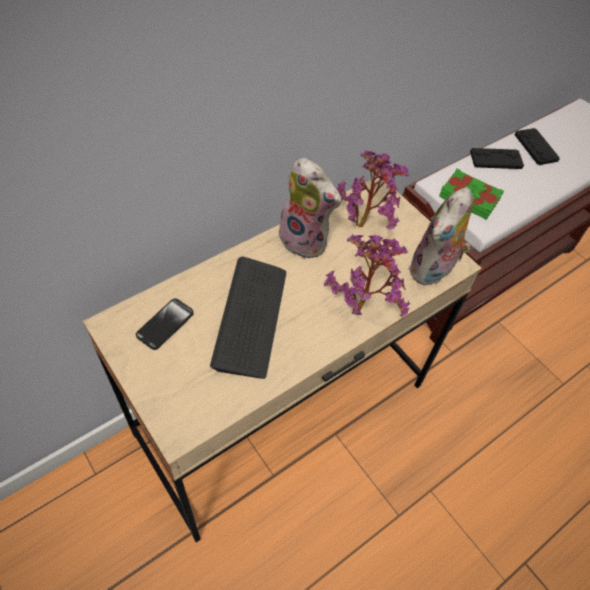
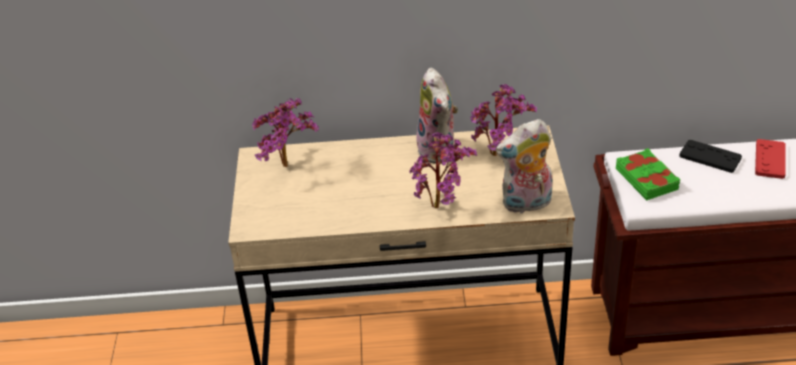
camera: 40 degrees right, 15 degrees down
phone [136,298,193,350] -> potted plant [252,98,319,167]
keyboard [210,257,286,379] -> none
black game controller [515,128,560,165] -> red game controller [755,139,785,179]

